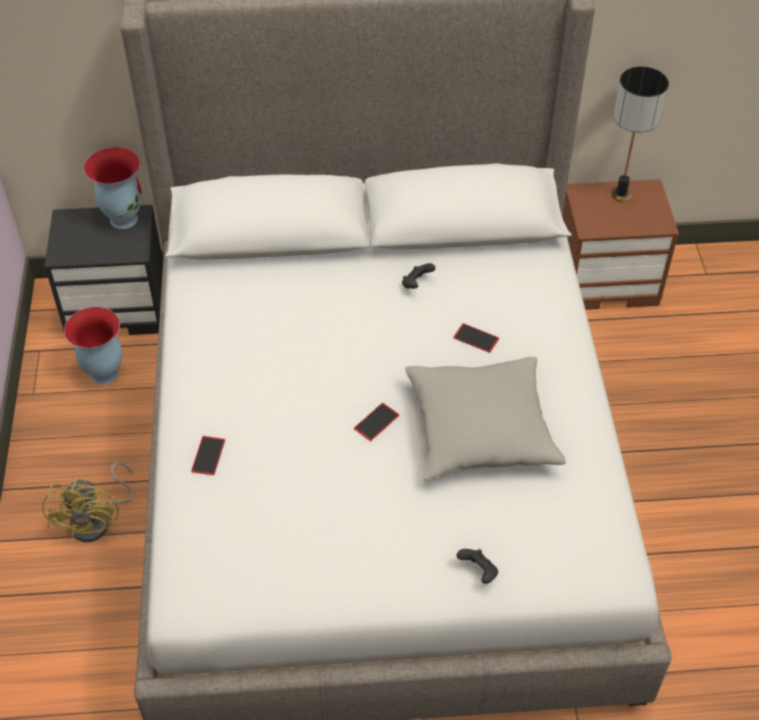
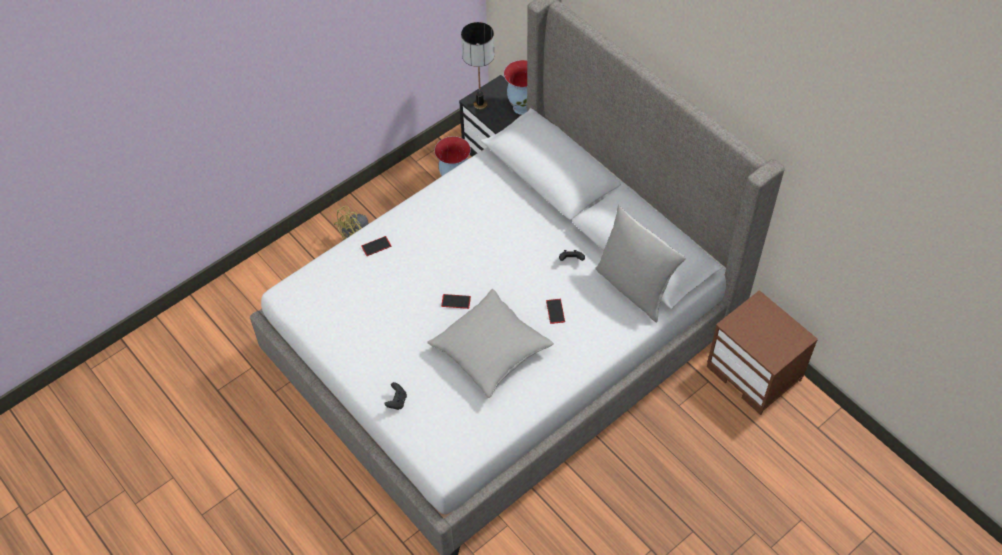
camera: 55 degrees right, 5 degrees up
table lamp [612,67,669,202] -> table lamp moved to [461,22,494,109]
none -> grey pillow [595,205,686,322]

